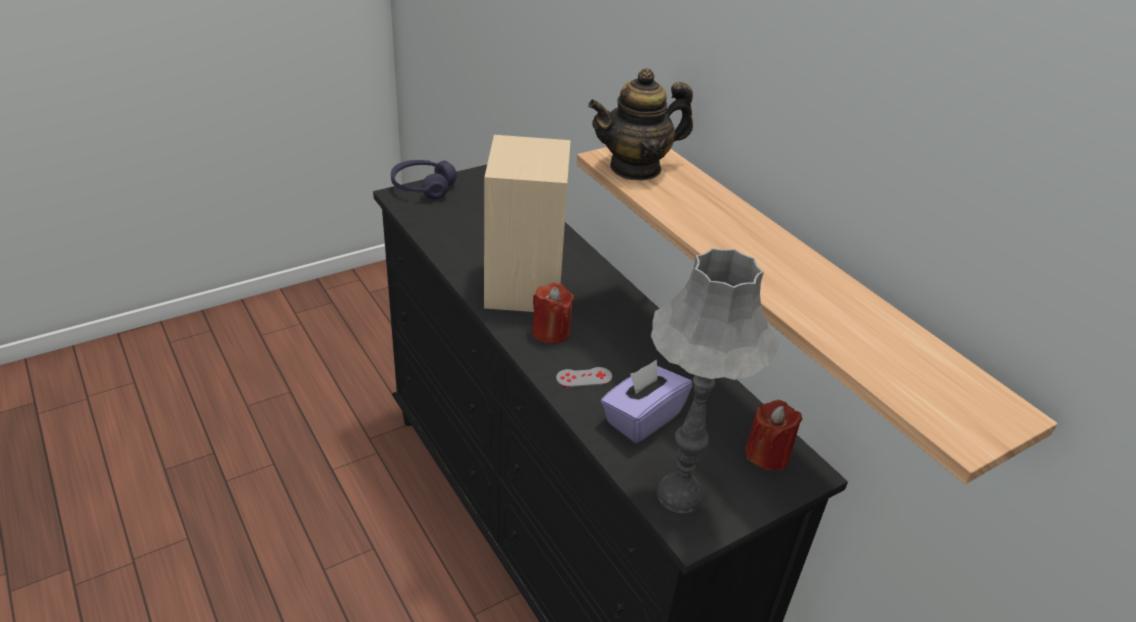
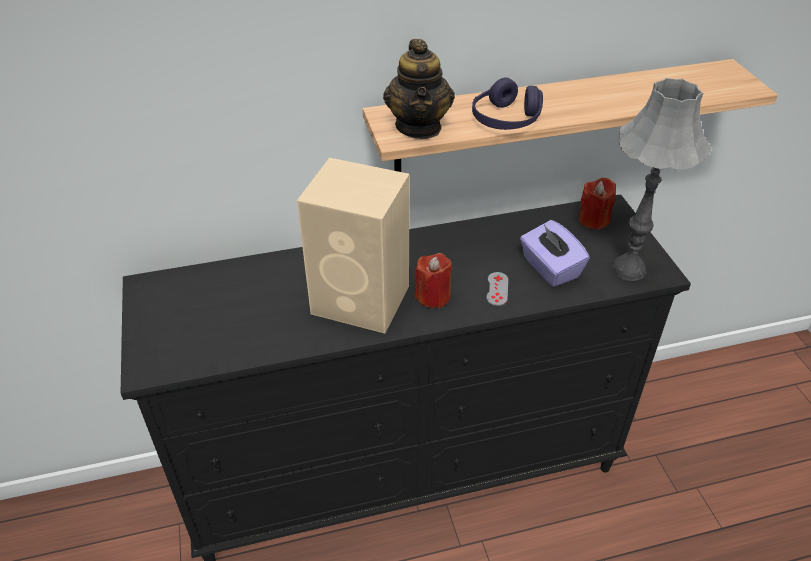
camera: 70 degrees left, 5 degrees up
purple headphones [391,160,457,199] -> purple headphones moved to [472,77,543,130]

